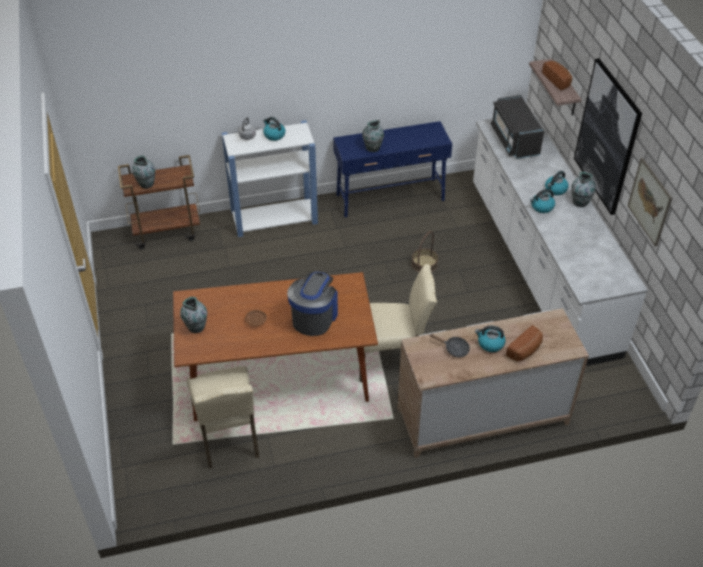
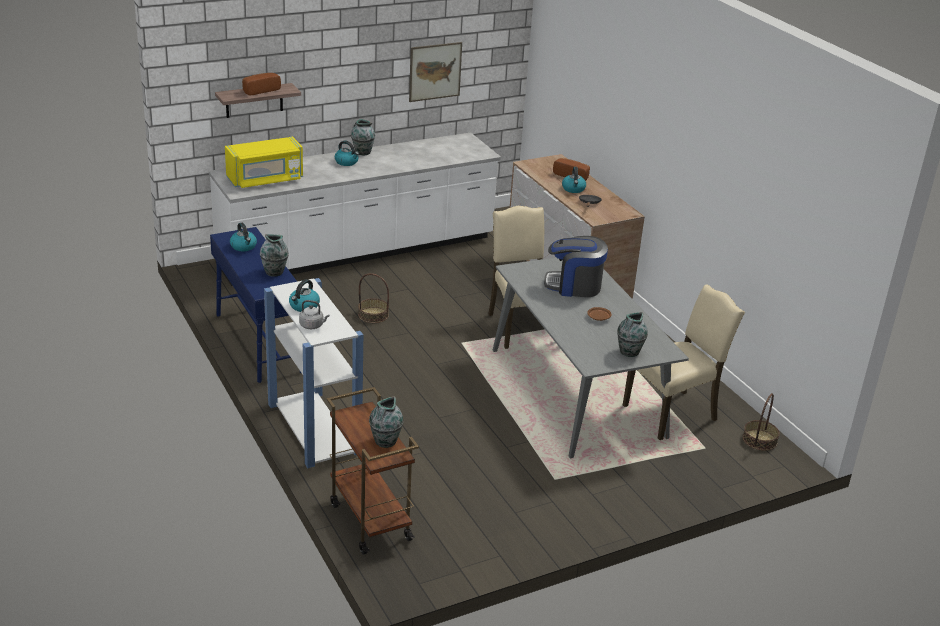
camera: 105 degrees left, 15 degrees down
brown dining table [173,272,378,421] -> grey dining table [493,257,689,458]
black microwave [491,95,544,159] -> yellow microwave [225,137,303,188]
kettle [530,189,555,213] -> kettle moved to [230,223,257,251]
picture [574,58,642,215] -> none
none -> basket [743,393,780,451]

